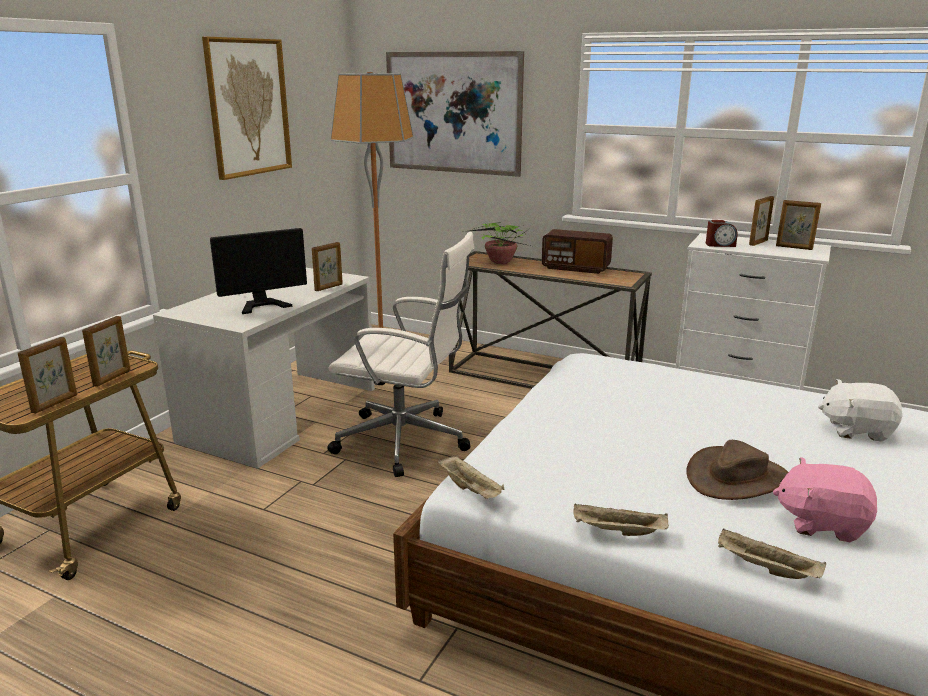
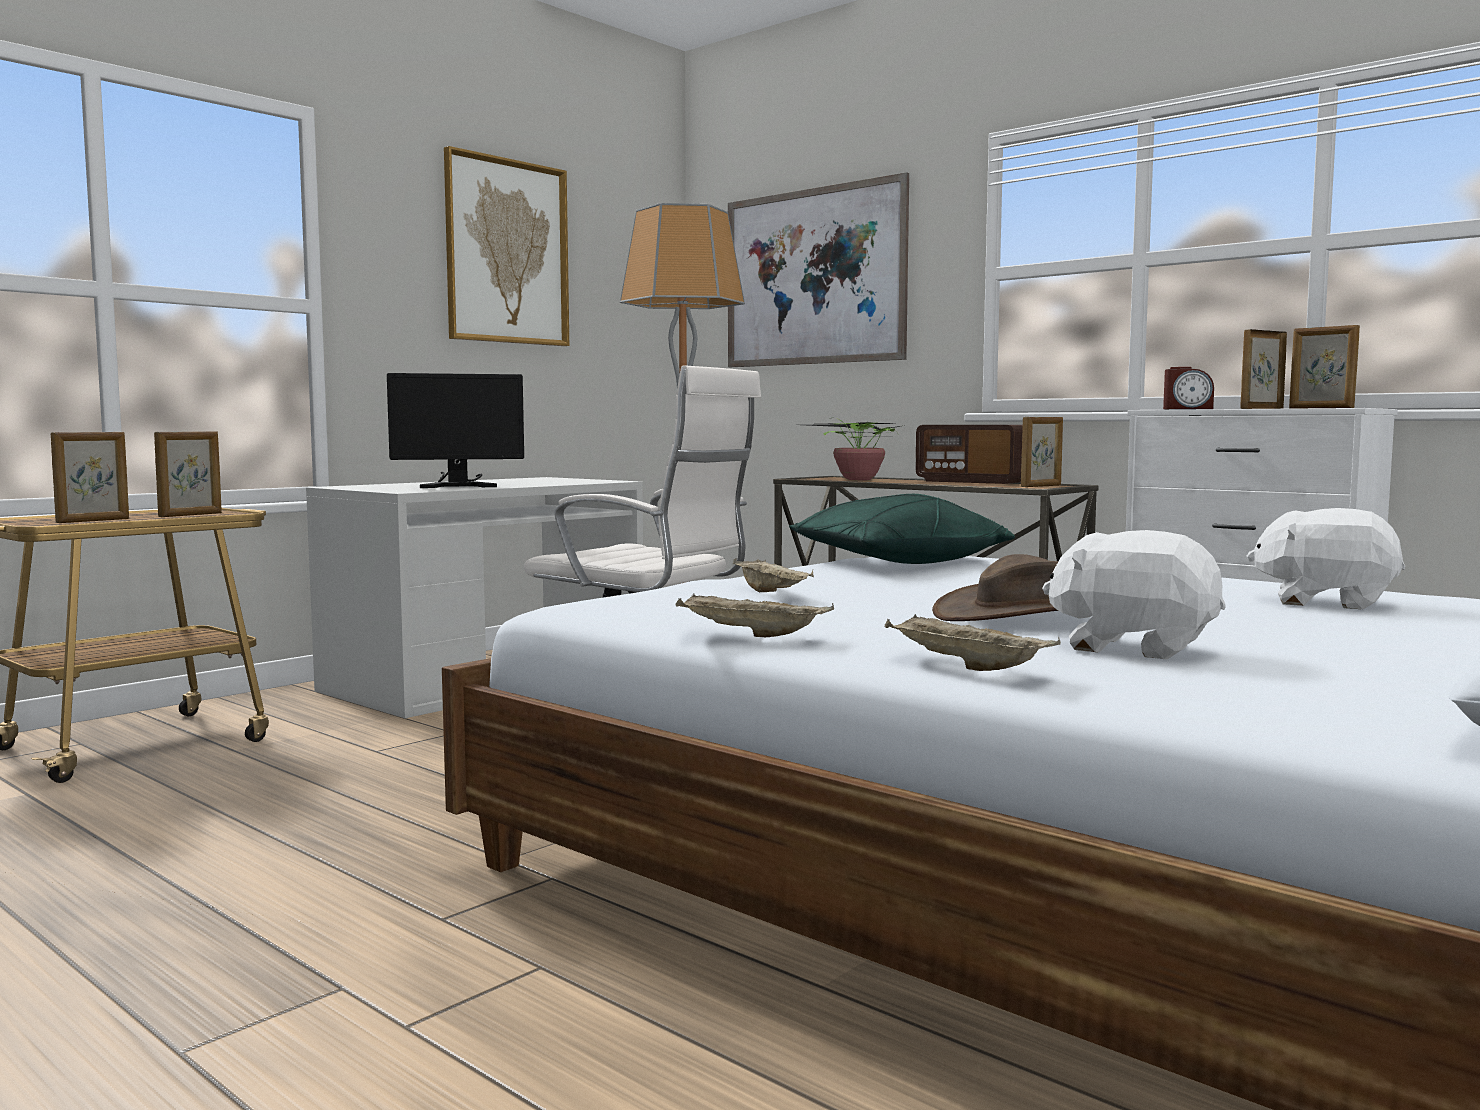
camera: 15 degrees right, 15 degrees down
picture frame [312,242,343,291] -> picture frame moved to [1021,417,1063,487]
beige tray [438,455,505,499] -> beige tray moved to [733,558,814,592]
pink plush toy [773,457,877,542] -> white plush toy [1042,530,1226,659]
none -> green pillow [789,494,1015,564]

